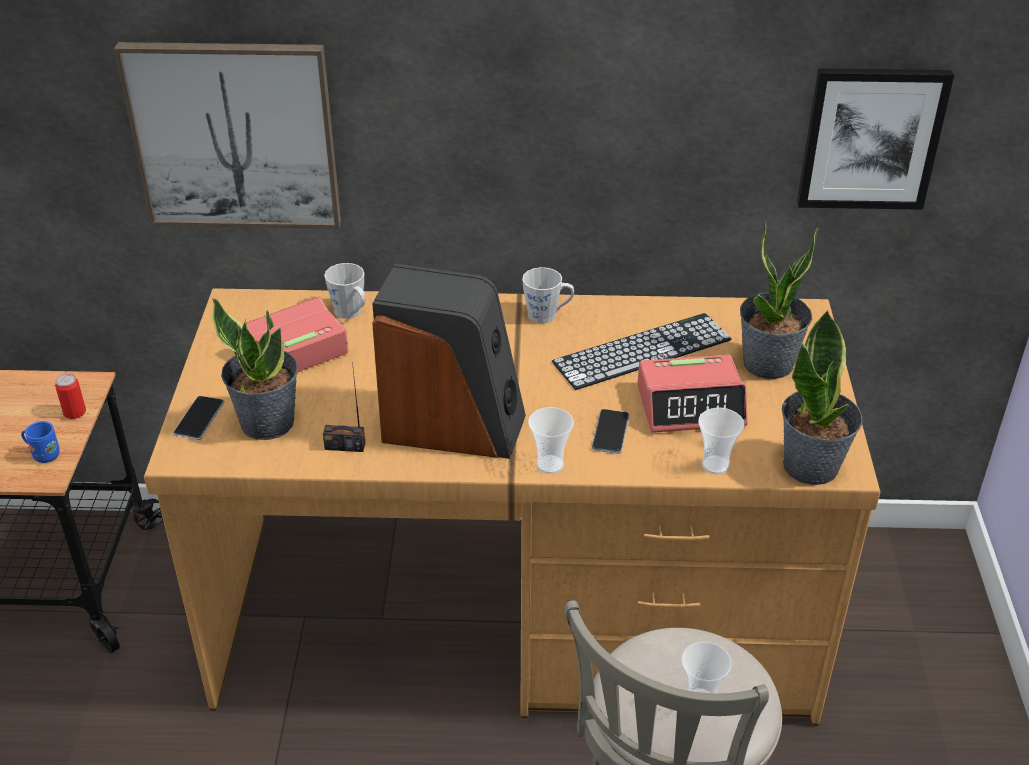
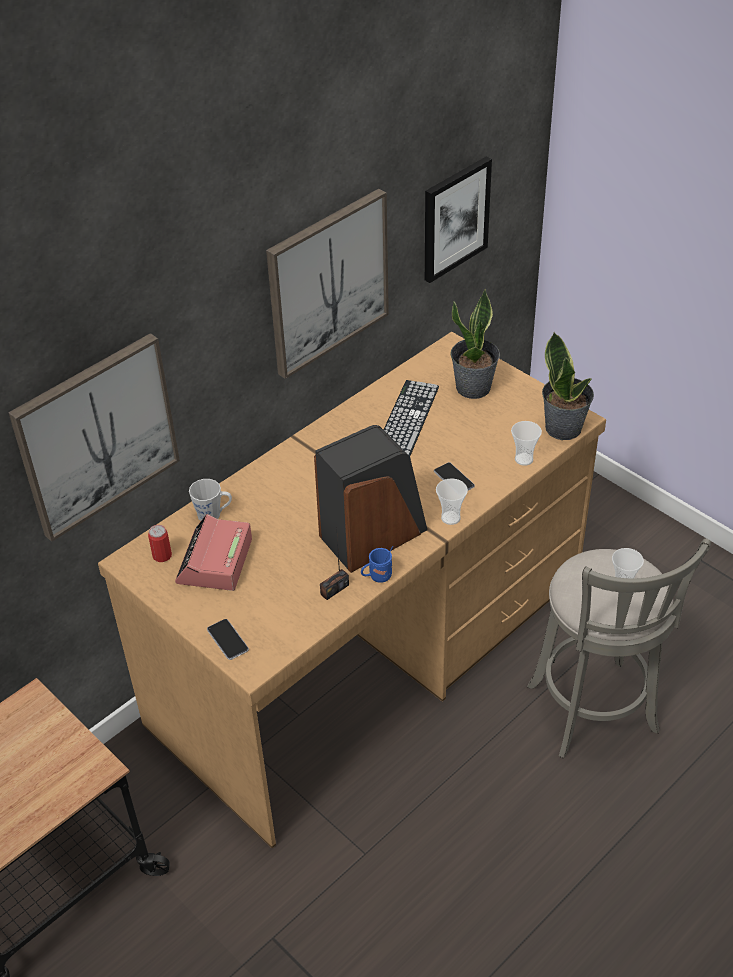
camera: 45 degrees left, 5 degrees up
blue mug [21,421,60,463] -> blue mug moved to [361,546,393,583]
can [55,373,86,419] -> can moved to [148,525,172,562]
potted plant [212,298,298,440] -> none
grey mug [522,267,574,323] -> none
alarm clock [637,355,748,433] -> none
none -> picture [266,189,389,379]

